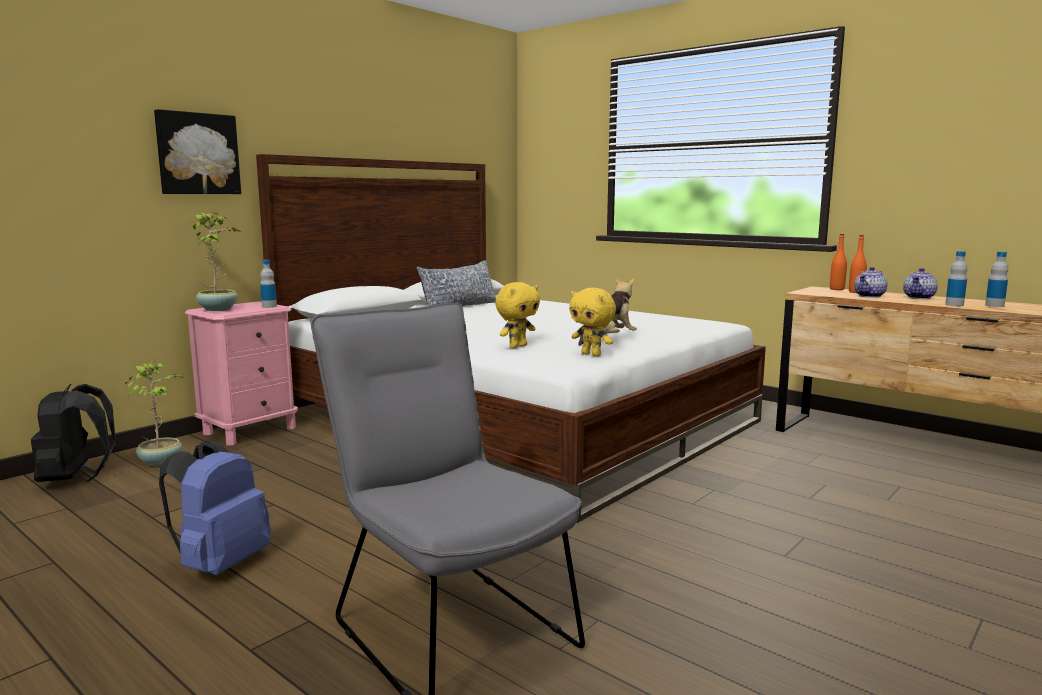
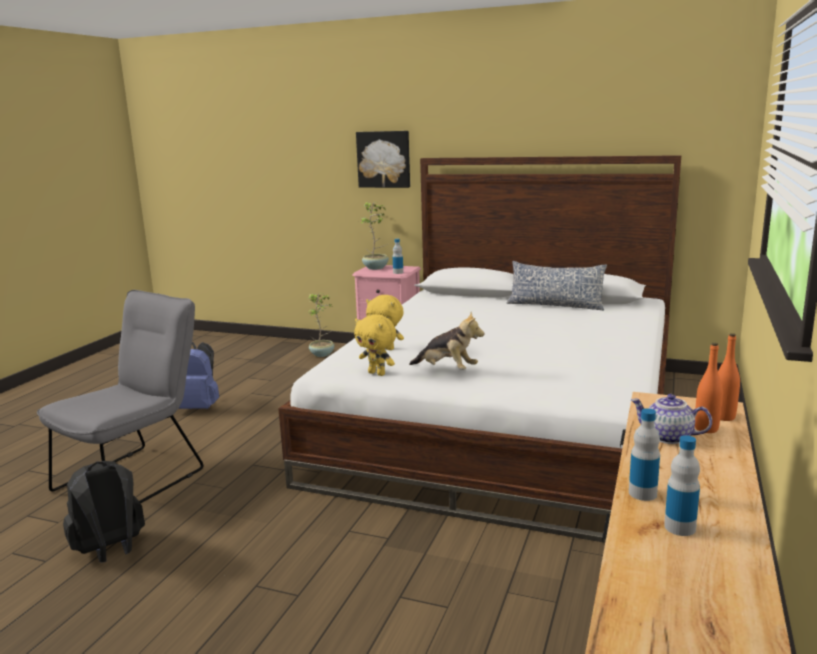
camera: 70 degrees right, 5 degrees up
black backpack [31,383,116,482] -> black backpack moved to [63,461,145,563]
yellow plush toy [569,288,616,357] -> yellow plush toy turned 75 degrees counterclockwise [354,314,396,376]
teapot [903,268,938,299] -> none

